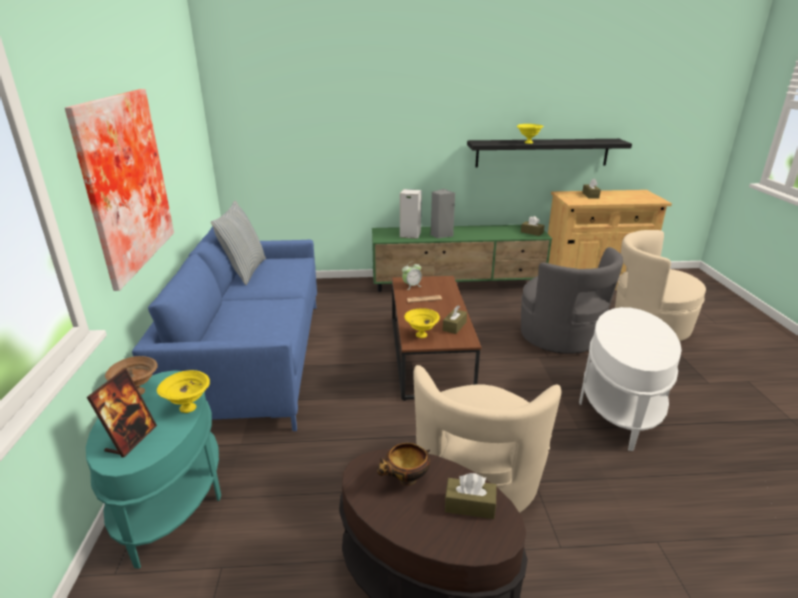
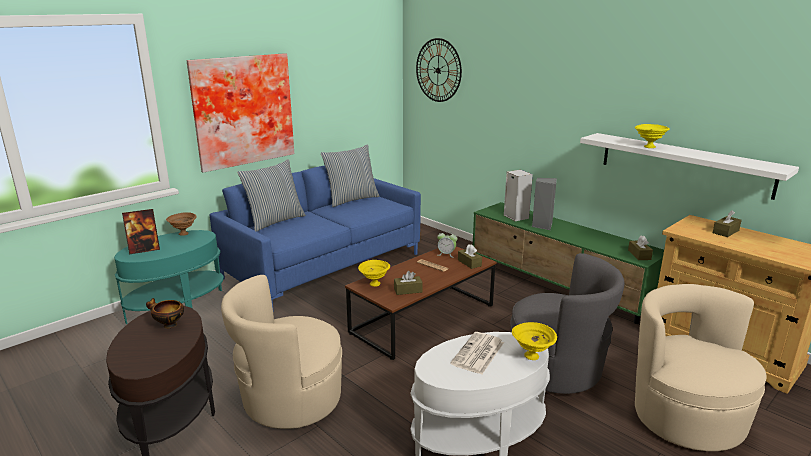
camera: 50 degrees right, 5 degrees down
yellow bowl [157,370,210,413] -> yellow bowl moved to [512,322,557,360]
brown tissue box [445,473,496,519] -> brown tissue box moved to [458,244,482,269]
black shelf [467,139,632,168] -> white shelf [580,133,799,200]
grey armchair [521,247,623,354] -> grey armchair turned 90 degrees counterclockwise [510,253,624,394]
none -> pillow [237,159,306,232]
none -> wall clock [416,38,462,102]
none -> newspaper [450,332,504,374]

